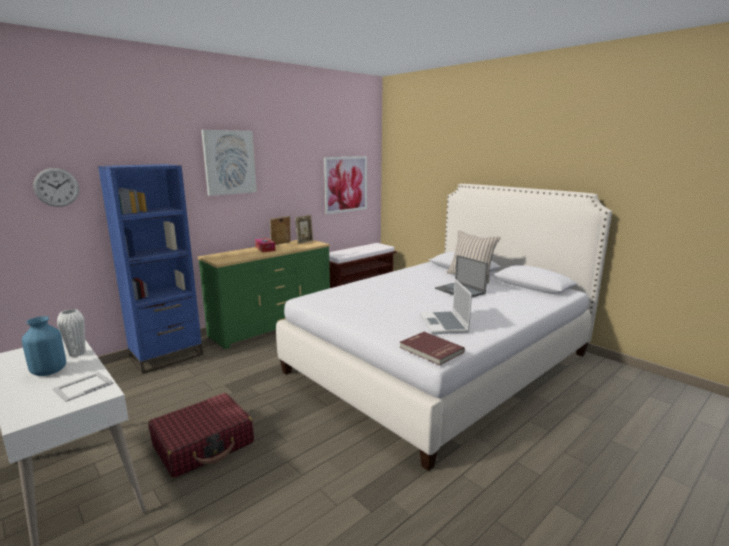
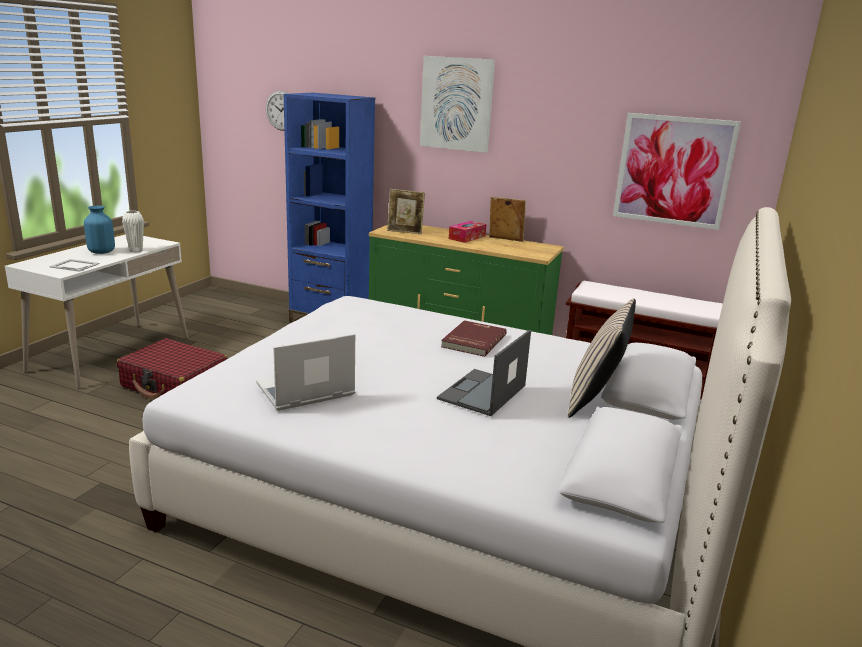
camera: 65 degrees right, 5 degrees up
picture frame [295,215,313,244] -> picture frame moved to [387,189,425,234]
red book [400,332,465,365] -> red book moved to [441,320,507,357]

